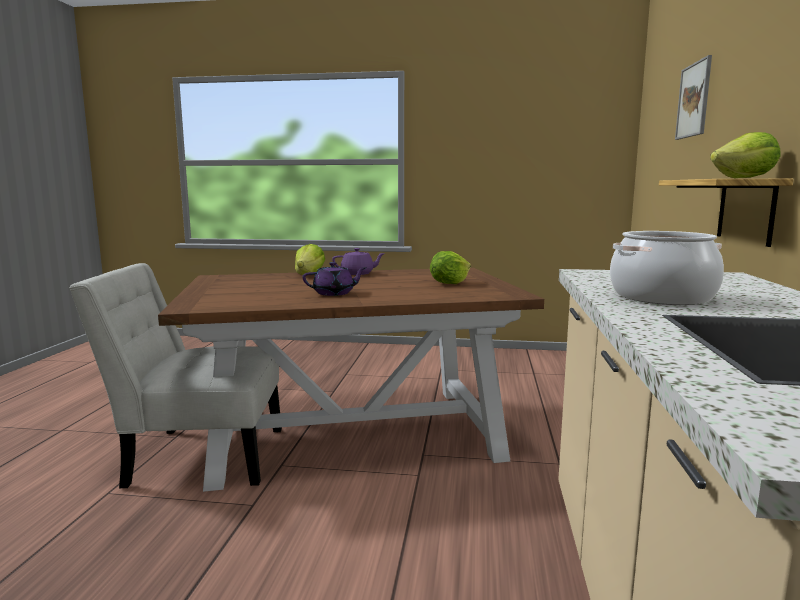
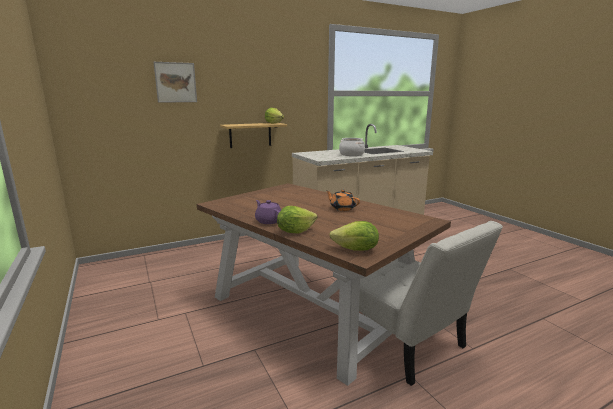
camera: 125 degrees left, 5 degrees up
purple teapot [302,262,367,296] -> orange teapot [326,190,360,211]
lettuce [430,251,471,284] -> lettuce moved to [329,221,379,251]

